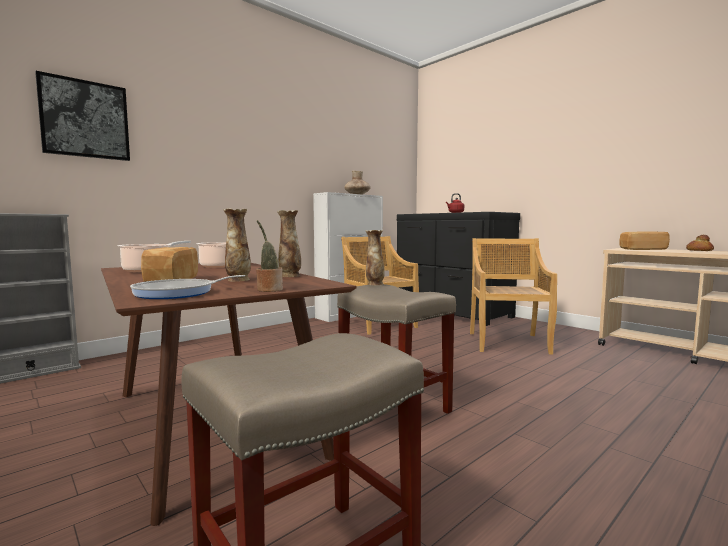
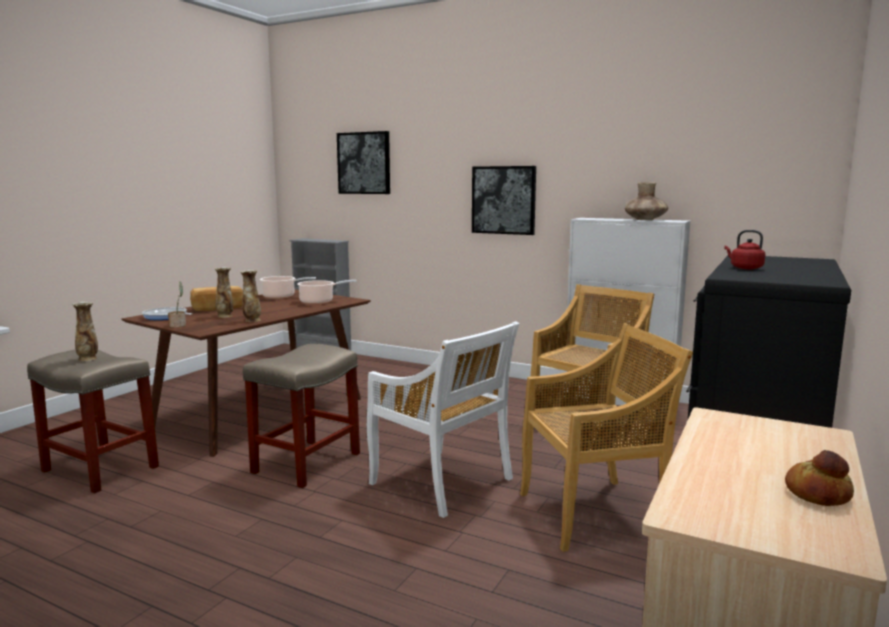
camera: 70 degrees right, 5 degrees up
vase [365,230,385,285] -> vase moved to [72,302,98,361]
bread [619,232,670,250] -> none
none -> white chair [367,321,519,518]
none -> picture [472,166,536,235]

